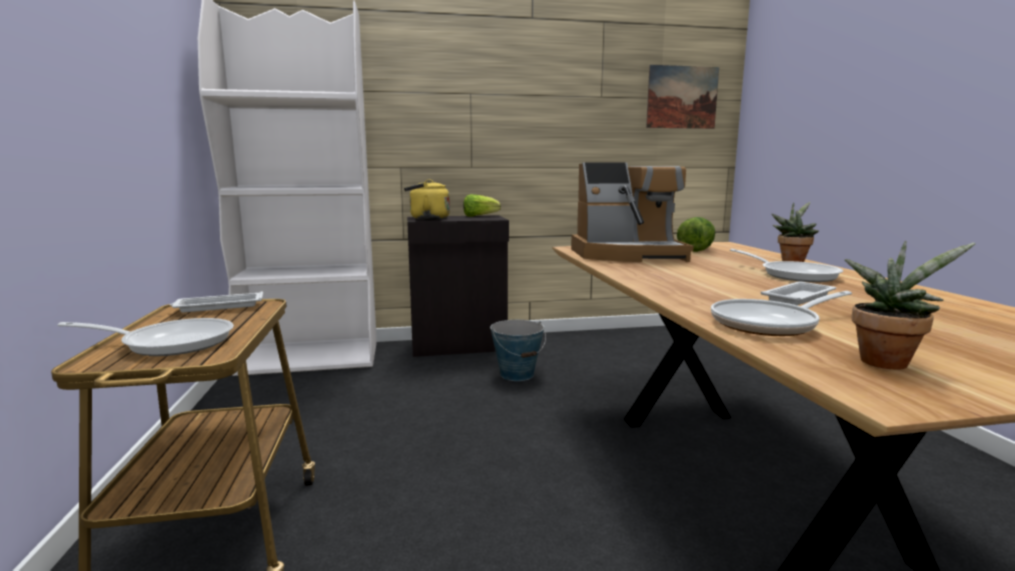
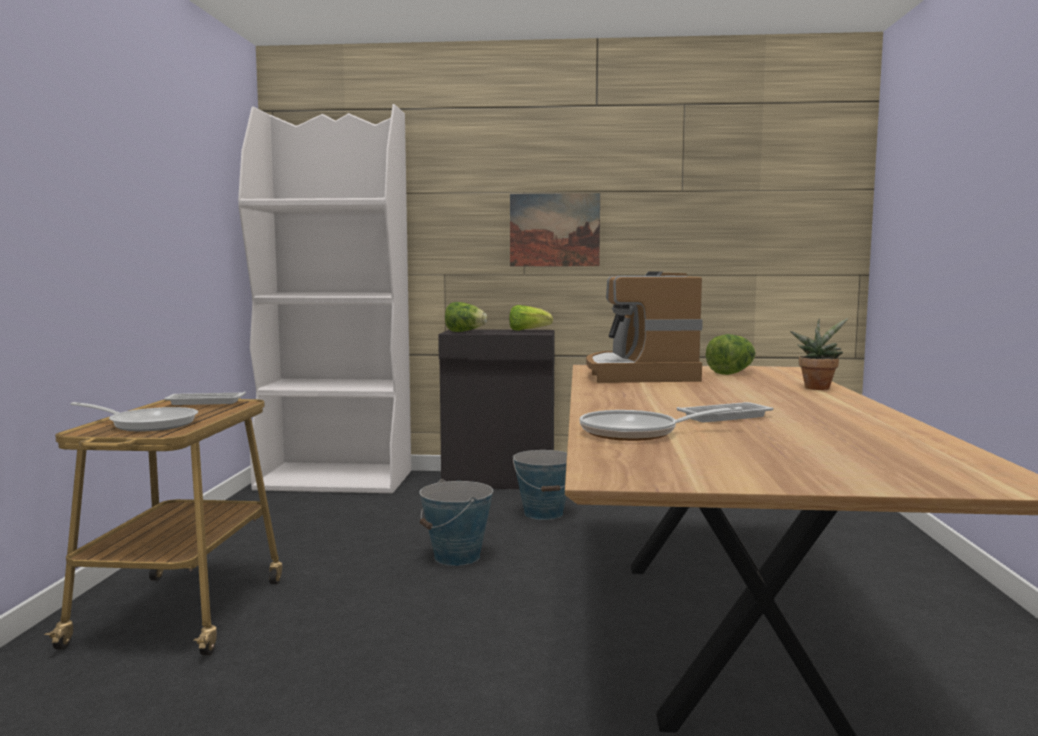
camera: 15 degrees right, 5 degrees down
yellow kettle [404,179,450,220] -> lettuce [445,302,487,332]
coffee machine [571,162,694,262] -> coffee machine turned 75 degrees clockwise [586,271,703,383]
picture [646,65,719,129] -> picture moved to [510,193,600,266]
frying pan [730,249,843,282] -> none
potted plant [845,240,976,369] -> none
none -> bucket [420,479,493,566]

